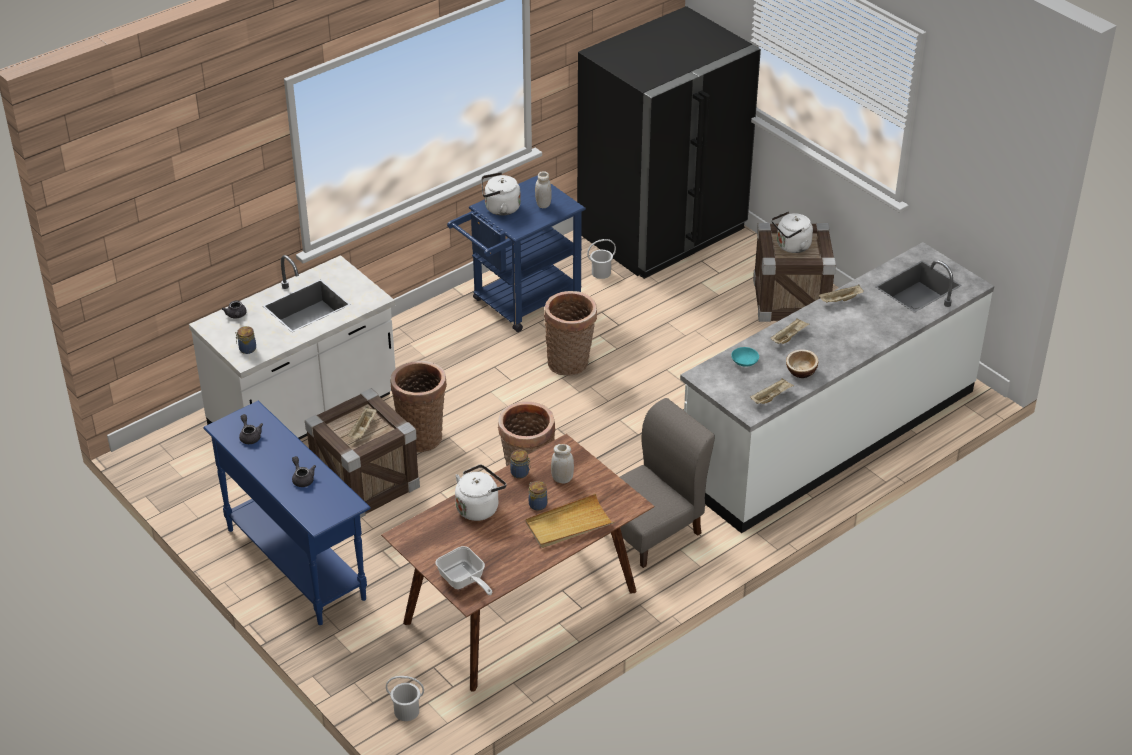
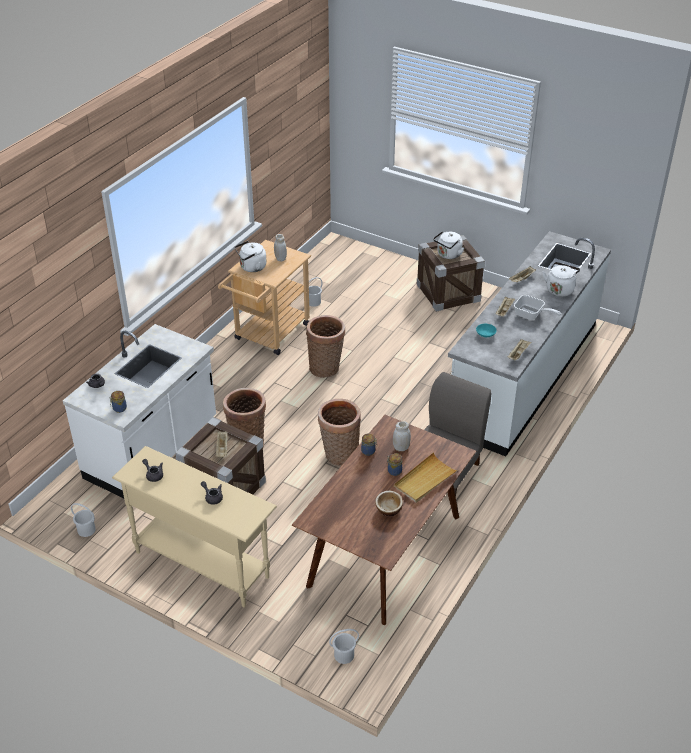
camera: 20 degrees left, 0 degrees up
blue console table [203,401,371,625] -> beige console table [112,446,277,607]
frying pan [436,546,492,595] -> frying pan moved to [514,295,561,320]
blue cart [447,175,586,332] -> beige cart [218,240,311,355]
white kettle [455,464,506,521] -> white kettle moved to [543,262,580,297]
black fridge [577,6,761,279] -> none
bowl [786,349,818,378] -> bowl moved to [375,491,403,516]
none -> white bucket [71,503,96,537]

